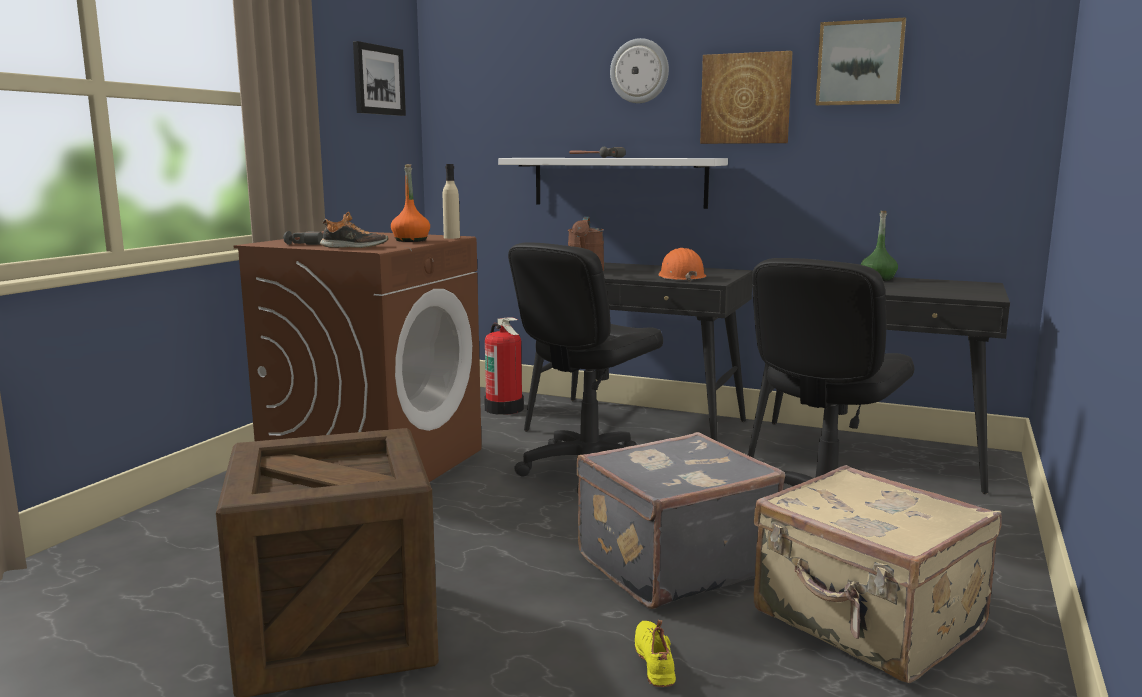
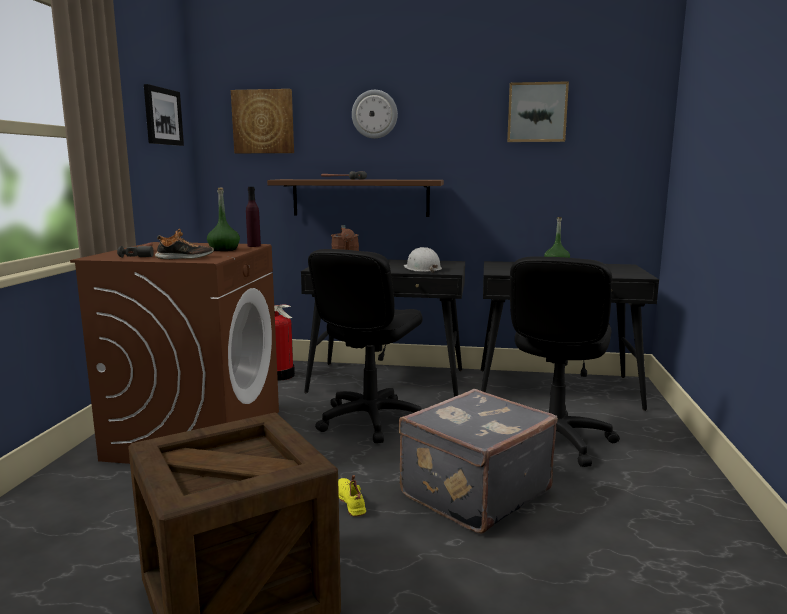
camera: 15 degrees left, 0 degrees up
orange bottle [391,164,430,242] -> green bottle [207,188,240,251]
beige bottle [443,164,460,239] -> purple bottle [246,187,261,247]
white shelf [498,158,728,209] -> brown shelf [267,179,444,217]
yellow shoe [635,620,676,687] -> yellow shoe moved to [338,475,366,517]
orange hard hat [658,248,706,282] -> white hard hat [404,247,442,273]
picture [700,51,792,144] -> picture moved to [231,89,294,153]
beige suitcase [754,465,1002,683] -> none

